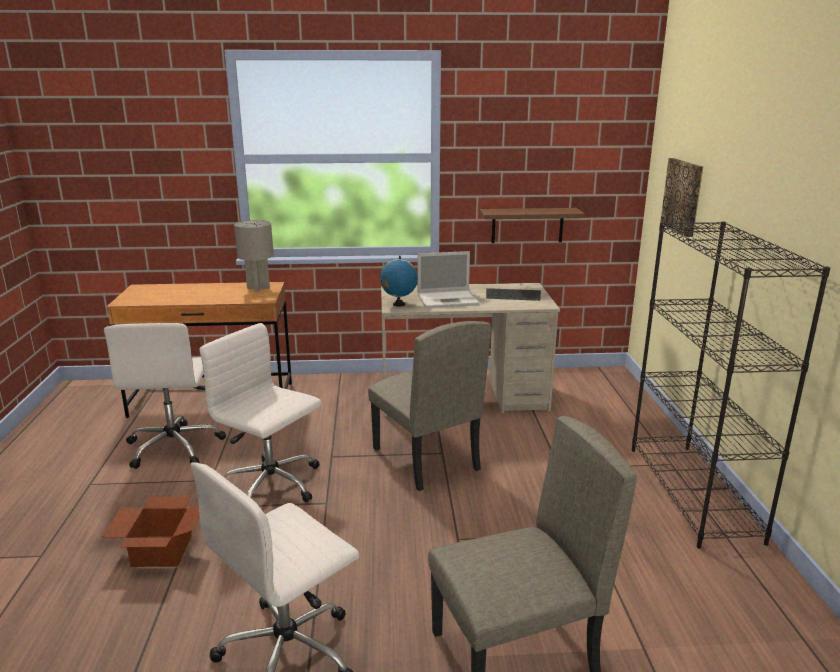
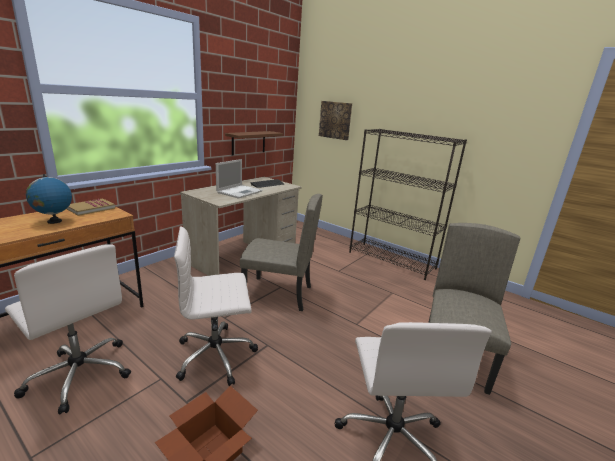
camera: 50 degrees left, 0 degrees up
grey table lamp [234,220,274,292] -> book [67,198,115,216]
globe [380,256,418,306] -> globe moved to [26,174,72,224]

